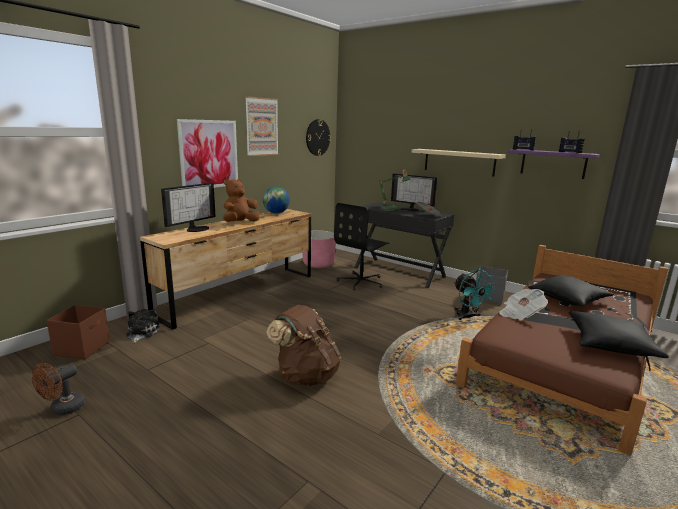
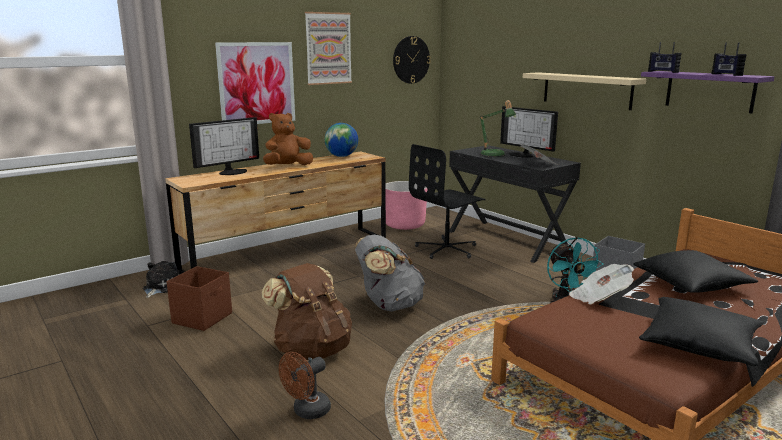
camera: 15 degrees right, 0 degrees up
brown fan [32,363,85,416] -> brown fan moved to [279,352,331,419]
brown storage box [46,305,110,359] -> brown storage box moved to [167,266,232,331]
none -> grey backpack [355,235,425,312]

